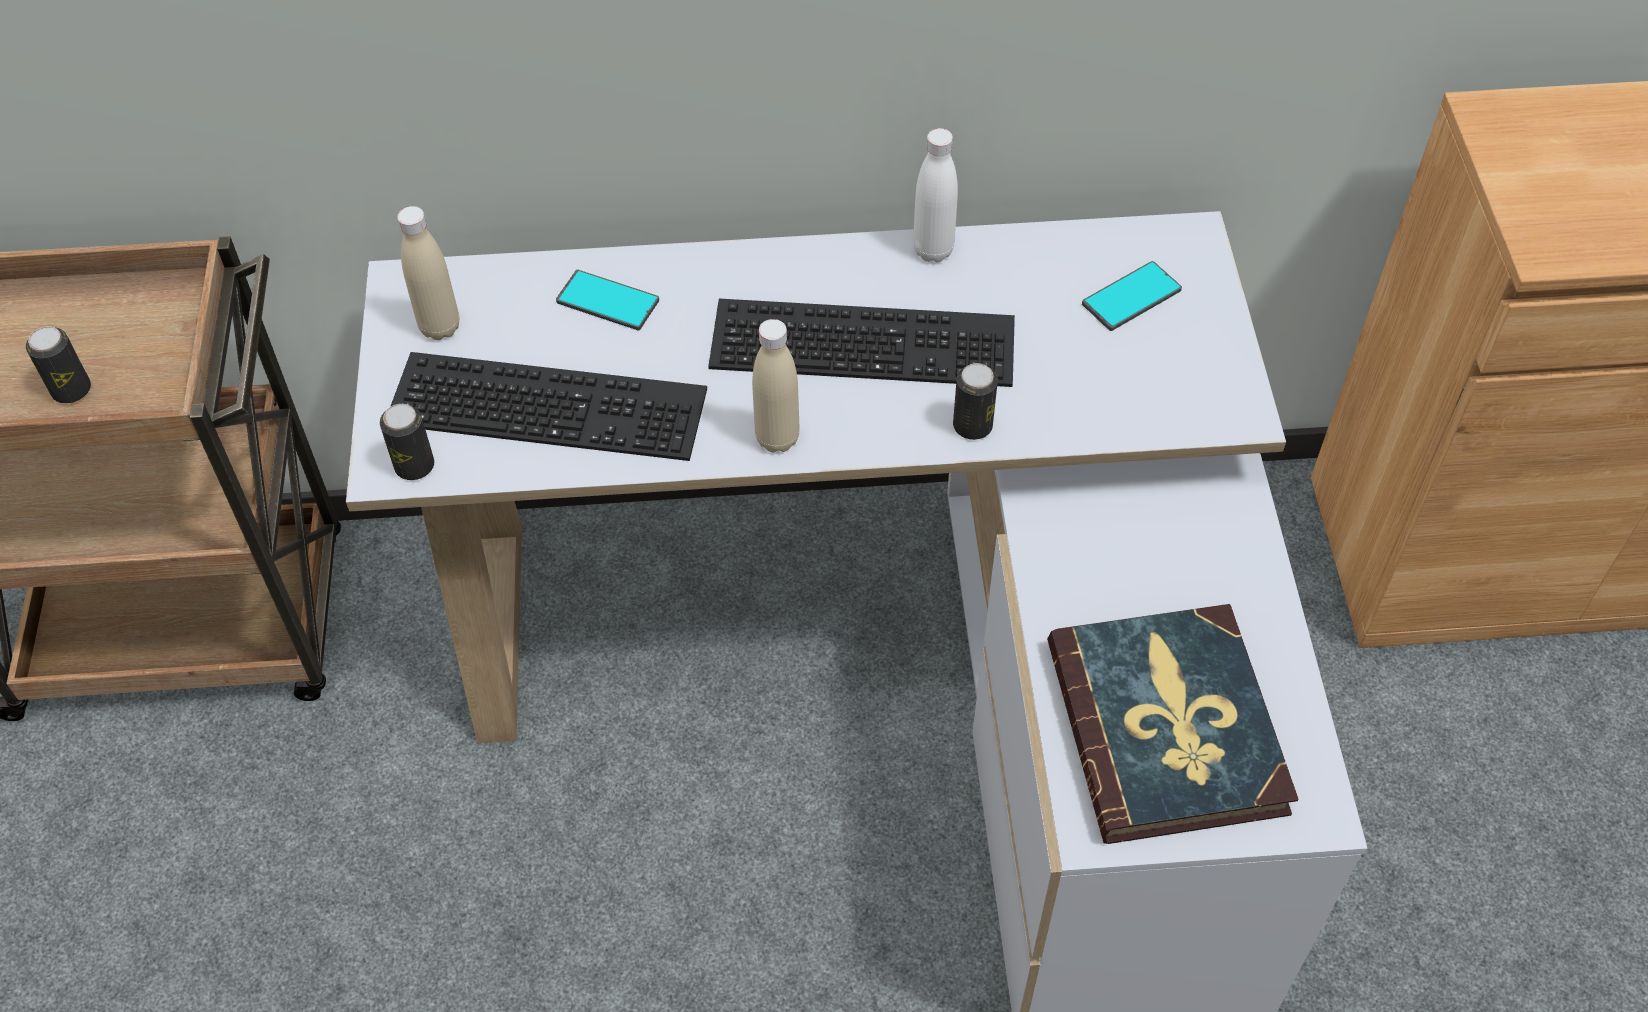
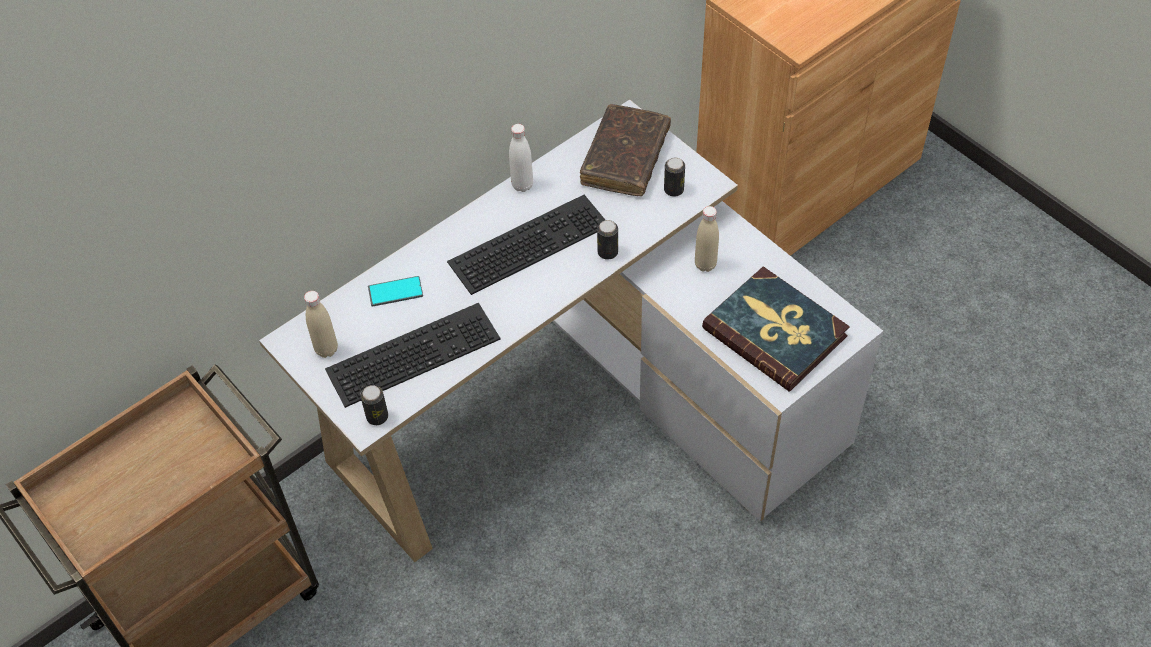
camera: 35 degrees left, 0 degrees up
can [26,326,91,403] -> can moved to [664,158,685,197]
beige bottle [752,319,800,452] -> beige bottle moved to [695,206,719,272]
phone [1082,261,1182,331] -> brown book [580,104,671,196]

